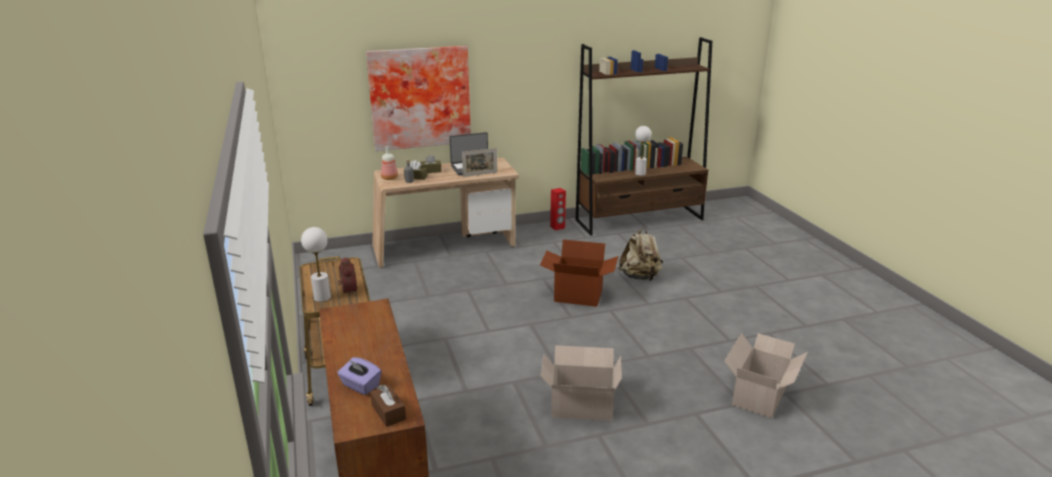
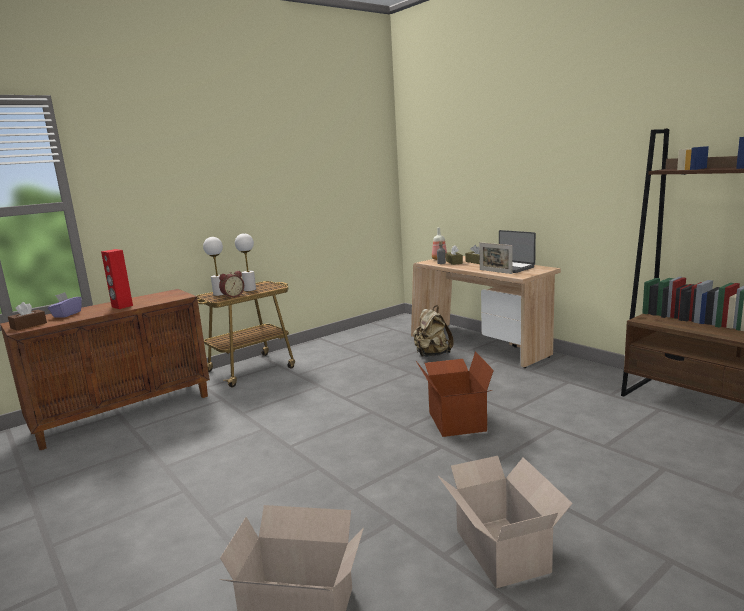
camera: 70 degrees right, 10 degrees down
picture [366,46,471,151] -> none
cardboard box [541,345,622,421] -> cardboard box moved to [438,456,573,588]
red speaker [550,188,566,231] -> red speaker moved to [101,249,133,309]
beige backpack [618,227,663,281] -> beige backpack moved to [413,306,454,357]
white table lamp [635,126,651,176] -> white table lamp moved to [235,233,256,291]

